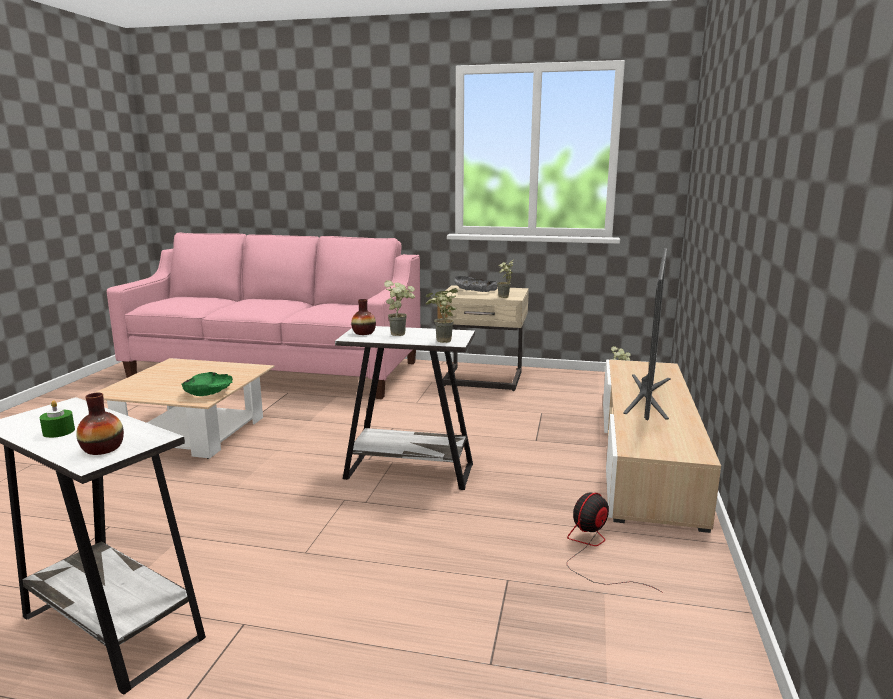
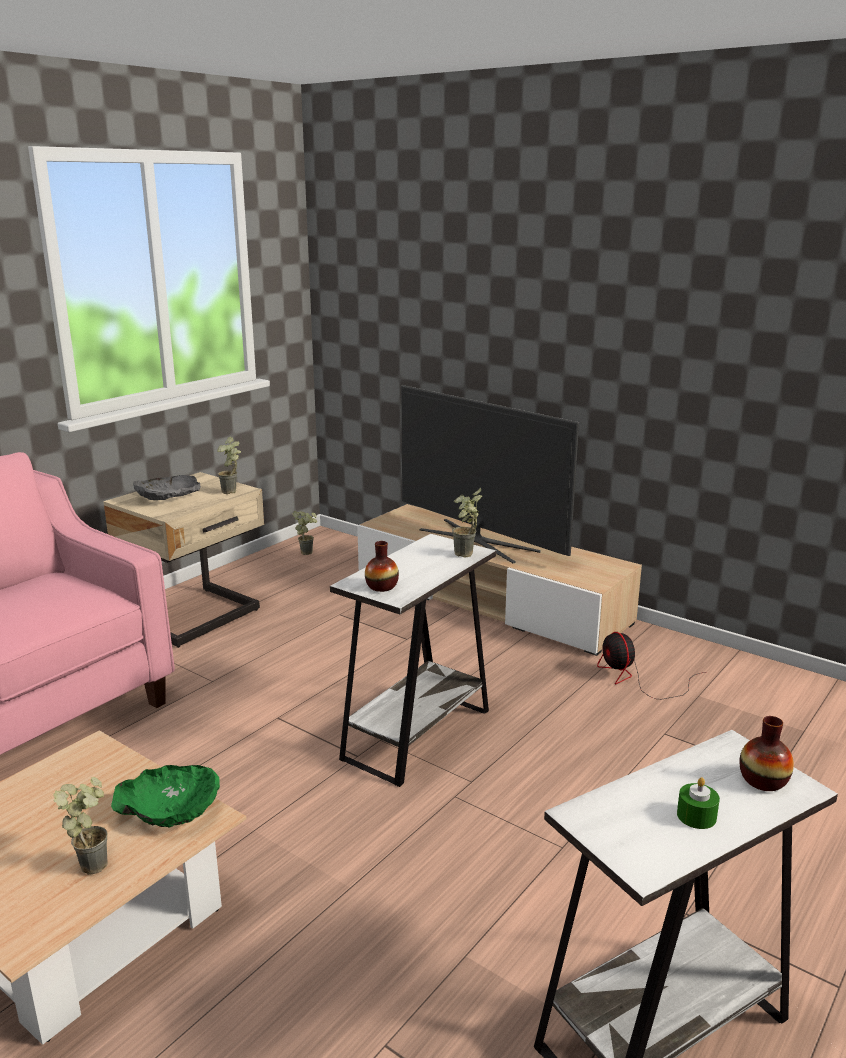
camera: 65 degrees left, 5 degrees up
potted plant [384,280,415,336] -> potted plant moved to [54,777,108,875]

